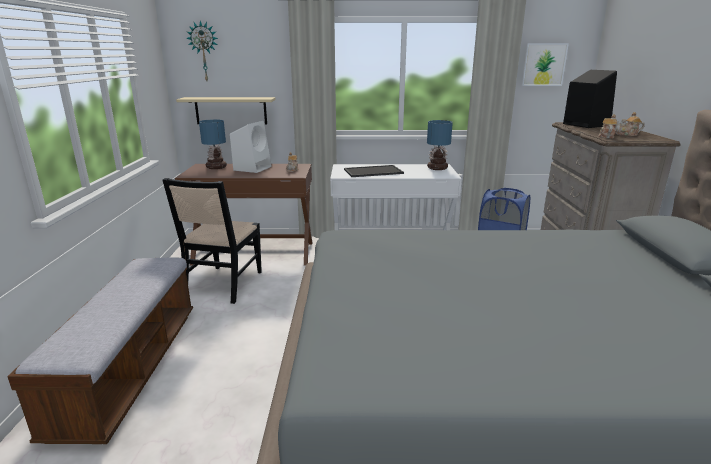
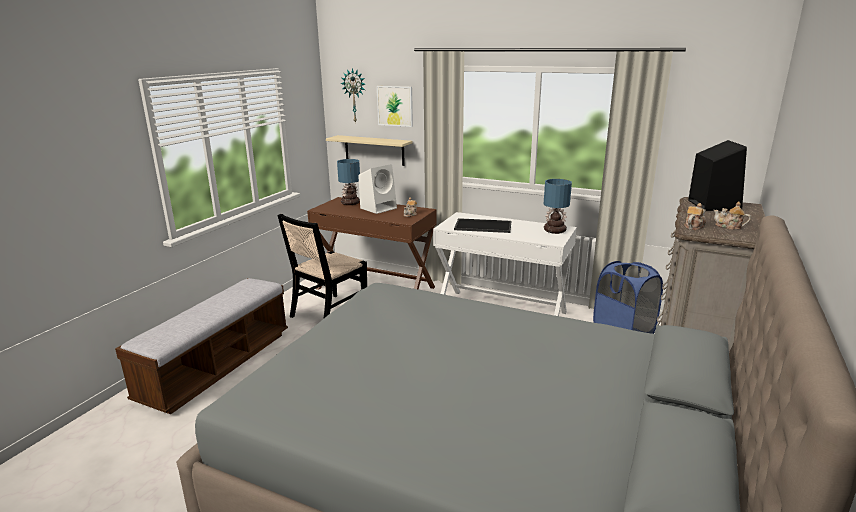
camera: 25 degrees right, 0 degrees up
picture [522,43,569,86] -> picture moved to [377,86,413,127]

